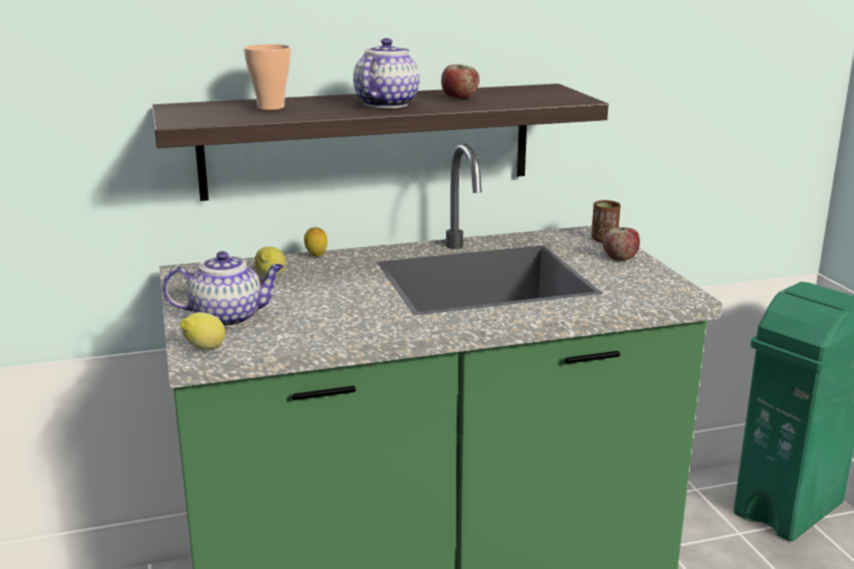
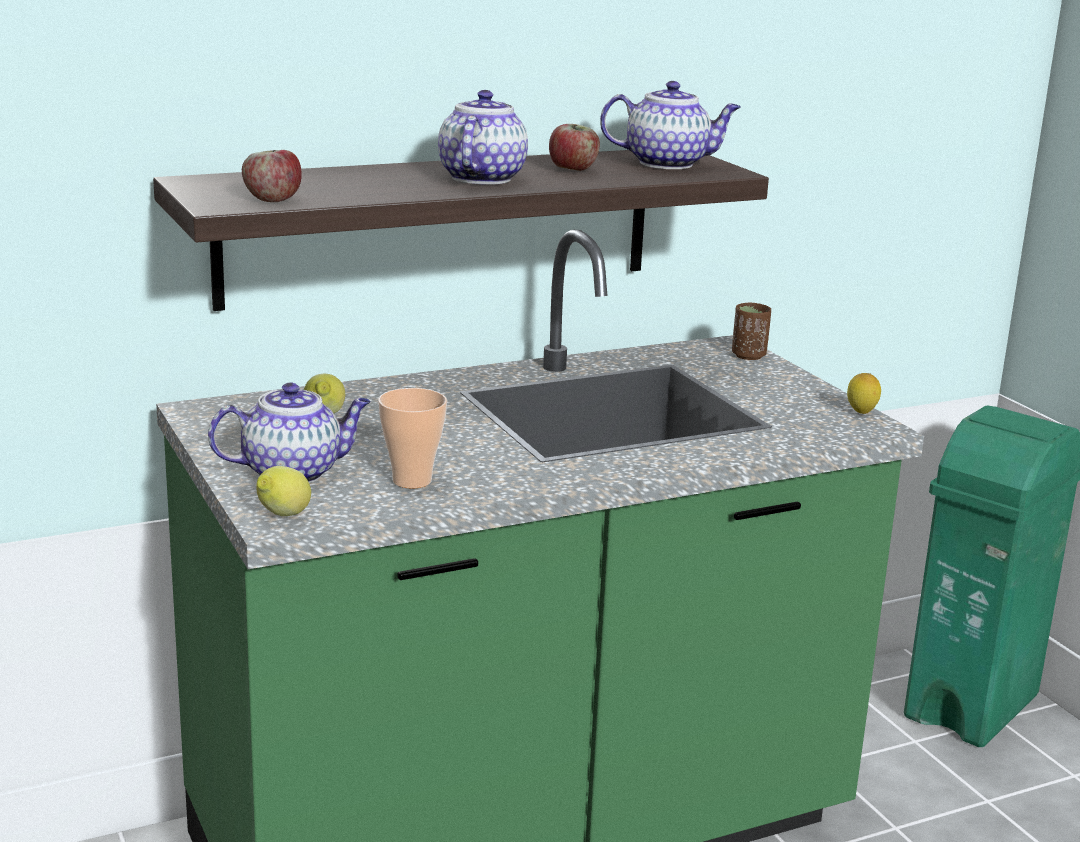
camera: 10 degrees left, 0 degrees up
cup [244,44,291,110] -> cup moved to [378,388,447,488]
lemon [304,227,328,257] -> lemon moved to [847,373,881,414]
apple [602,227,640,261] -> apple moved to [242,150,302,202]
none -> teapot [600,81,741,169]

